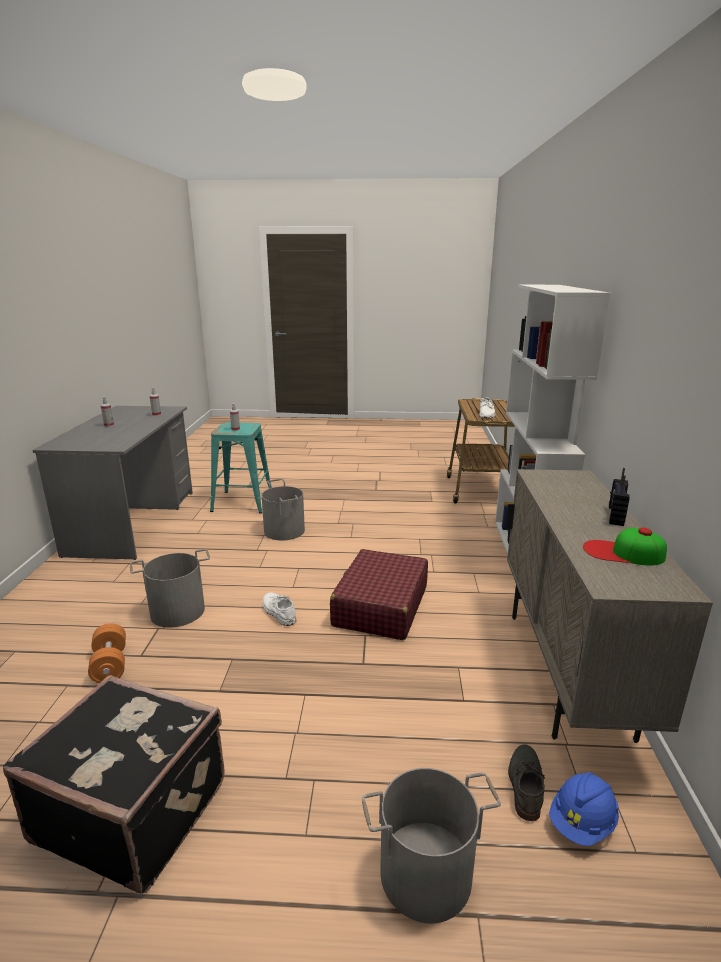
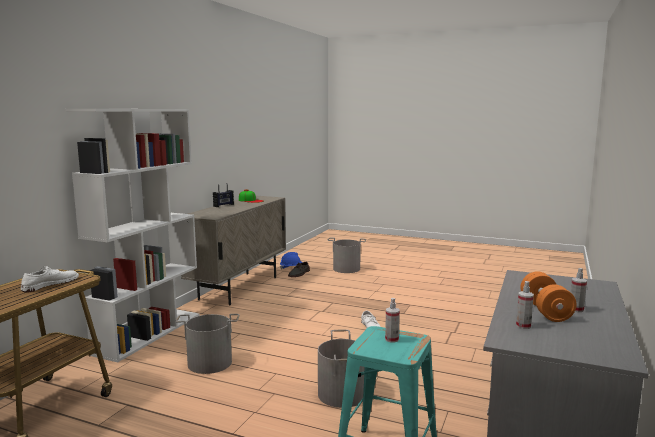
camera: 160 degrees left, 10 degrees down
black suitcase [3,675,225,894] -> none
orange dumbbell [88,623,126,683] -> orange dumbbell moved to [521,271,576,322]
grey bucket [130,549,210,628] -> grey bucket moved to [175,314,239,374]
red suitcase [330,549,428,640] -> none

